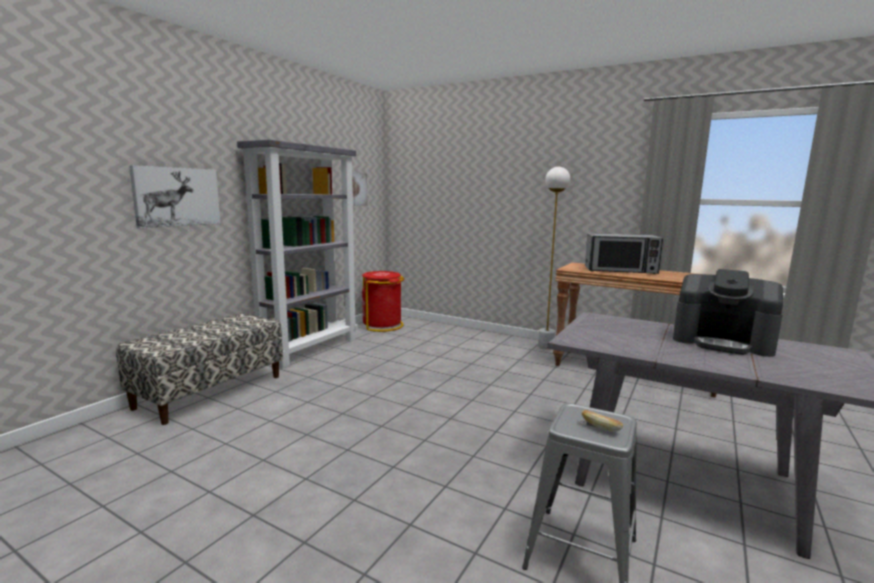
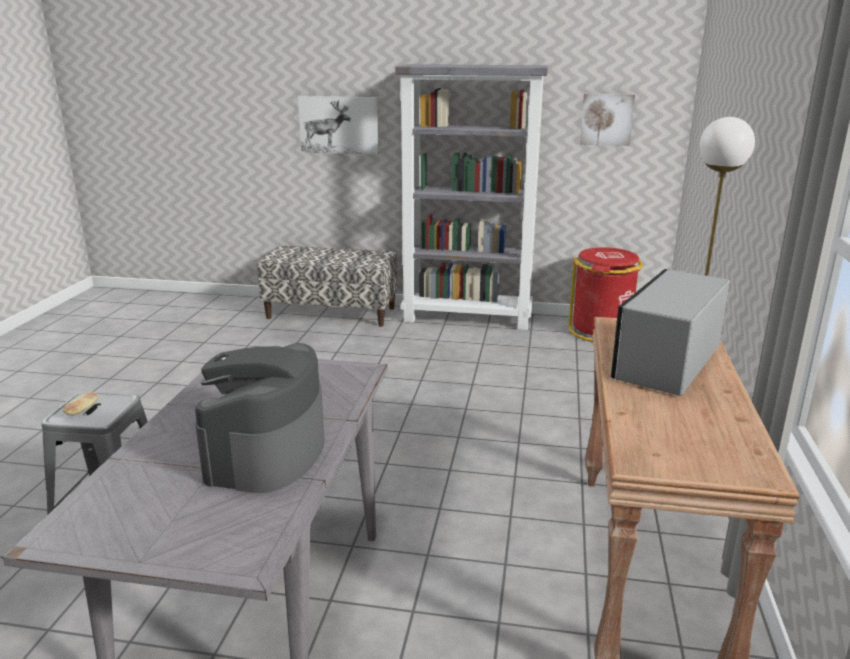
camera: 70 degrees right, 10 degrees up
microwave [585,233,663,274] -> microwave turned 45 degrees clockwise [611,269,730,396]

